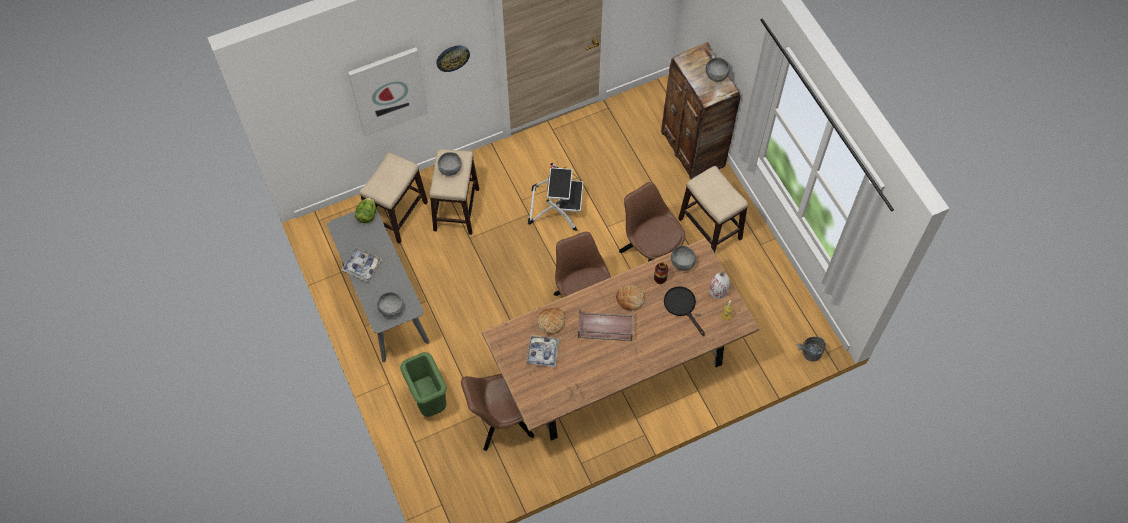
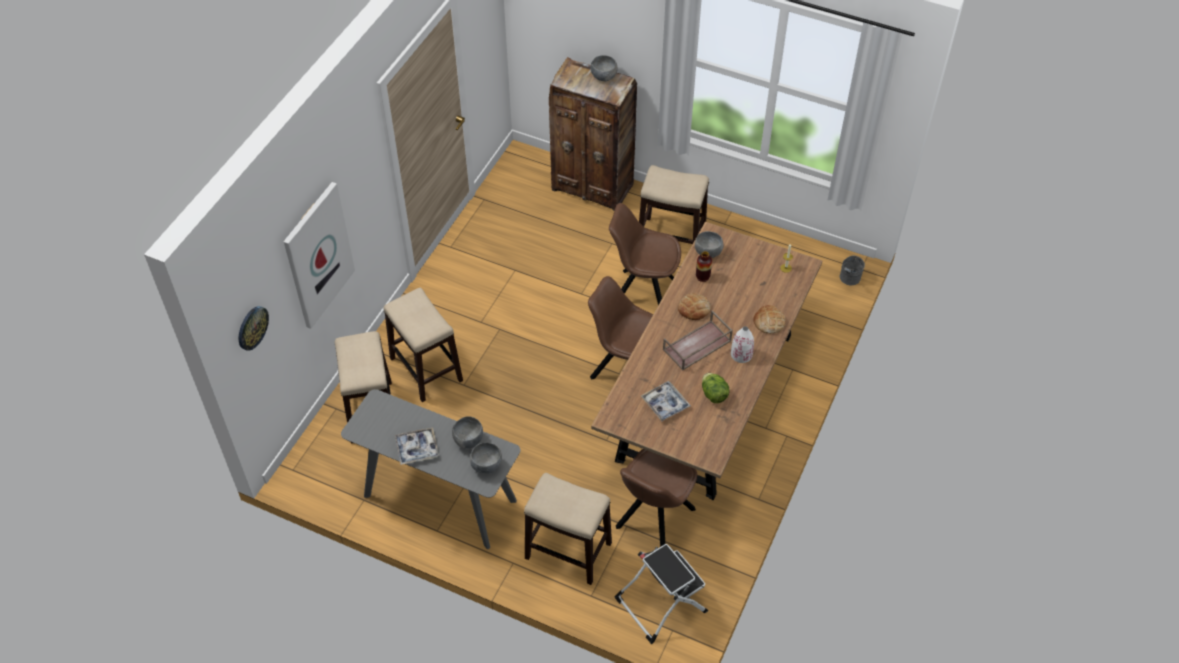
camera: 40 degrees left, 10 degrees down
lettuce [355,198,376,223] -> lettuce moved to [702,373,730,403]
green trash can [400,352,447,417] -> stool [524,473,612,585]
wall clock [436,45,470,72] -> wall clock moved to [239,306,269,351]
grey bowl [438,152,462,176] -> grey bowl moved to [452,416,483,448]
step ladder [528,163,583,231] -> step ladder moved to [615,544,708,644]
bread [537,308,565,334] -> bread moved to [753,305,786,334]
black frying pan [664,286,705,336] -> none
white vase [709,272,730,299] -> white vase moved to [731,326,754,363]

